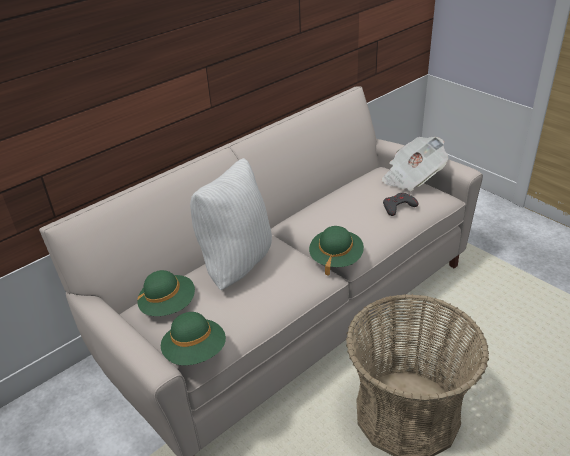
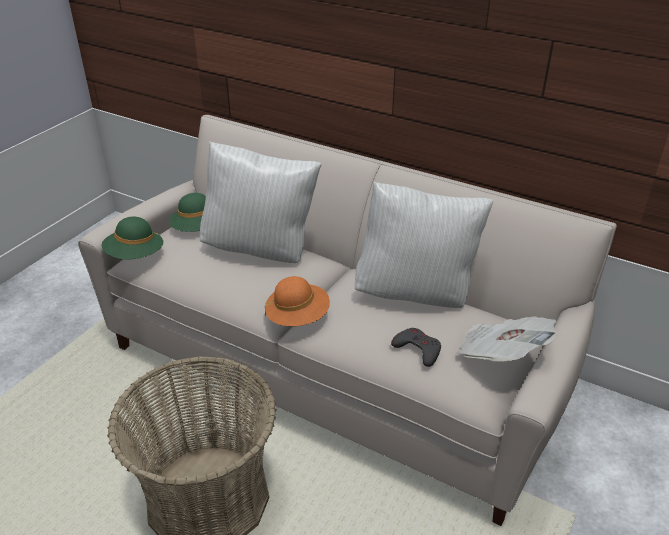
camera: 70 degrees right, 0 degrees up
green hat [309,226,364,276] -> orange hat [265,276,330,326]
none -> white pillow [355,182,493,308]

